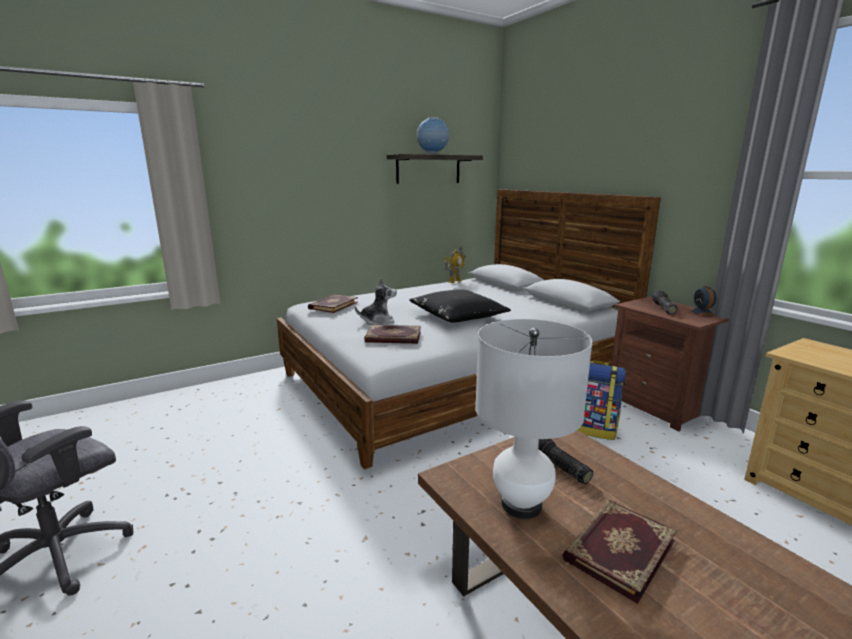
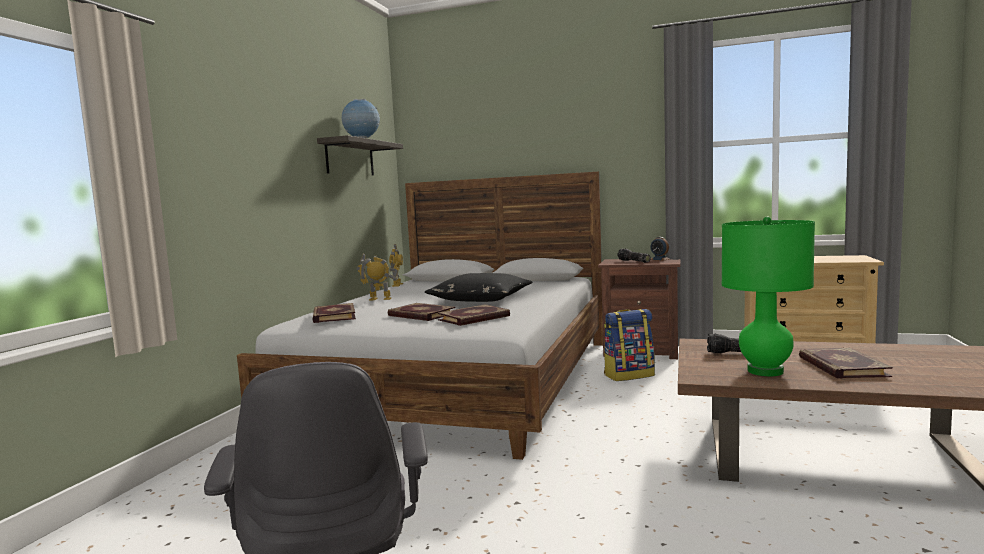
camera: 40 degrees left, 10 degrees down
plush toy [355,279,397,325] -> book [388,303,456,321]
white table lamp [475,319,592,519] -> green table lamp [722,217,815,376]
none -> toy robot [356,253,399,301]

